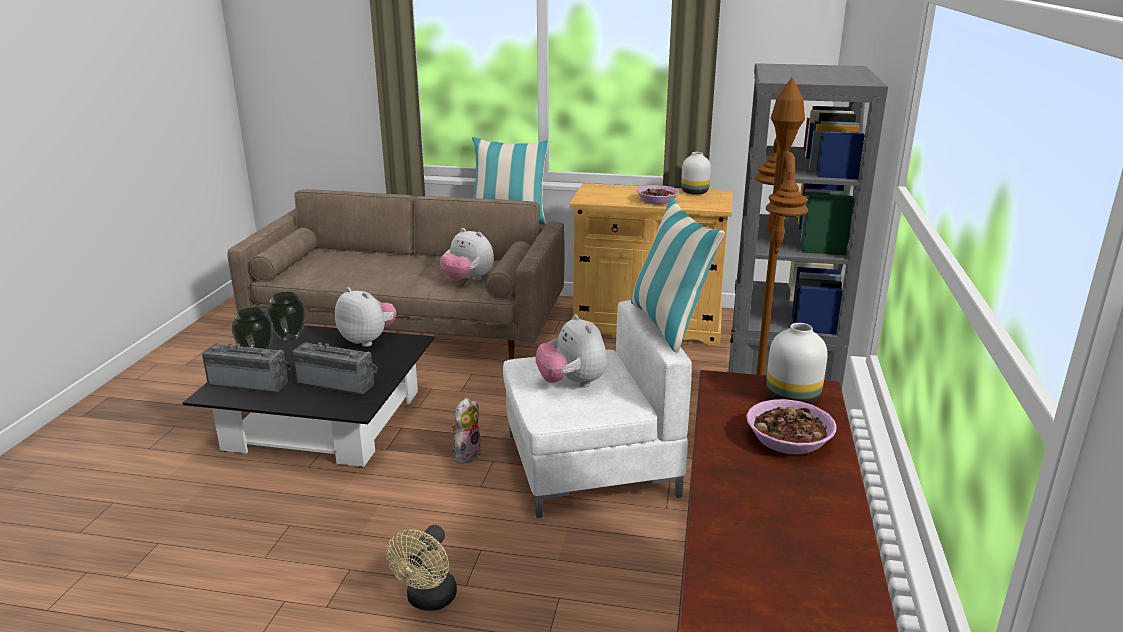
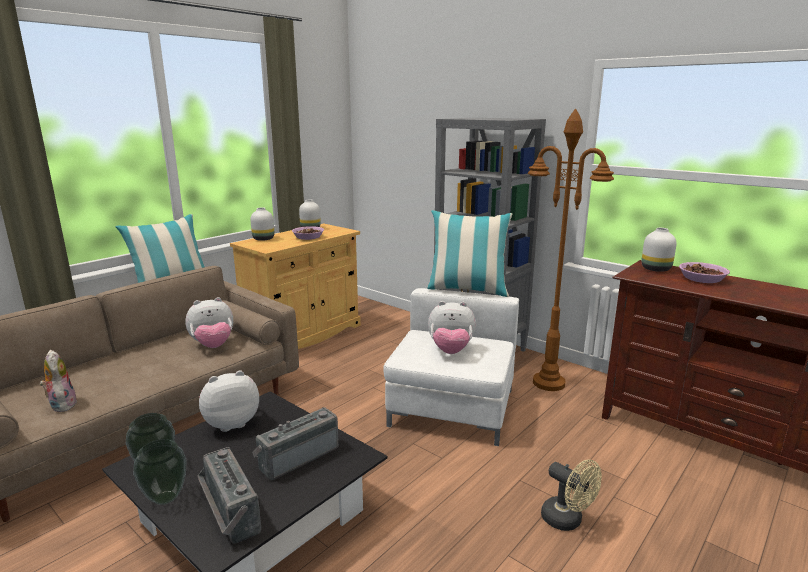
camera: 60 degrees left, 5 degrees down
radio [202,343,291,393] -> radio turned 75 degrees counterclockwise [197,447,261,544]
plush toy [452,398,481,464] -> plush toy moved to [40,350,78,412]
none -> white vase [250,207,274,241]

